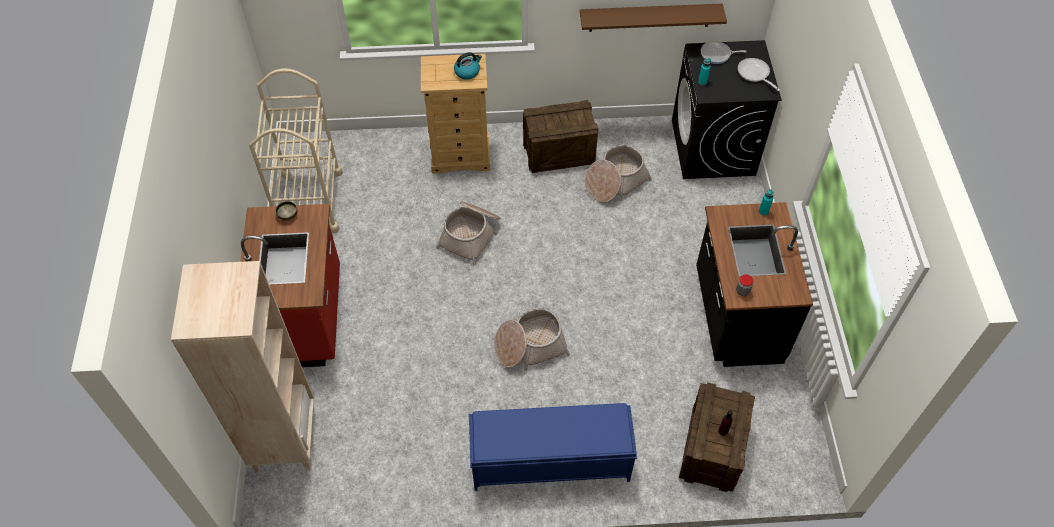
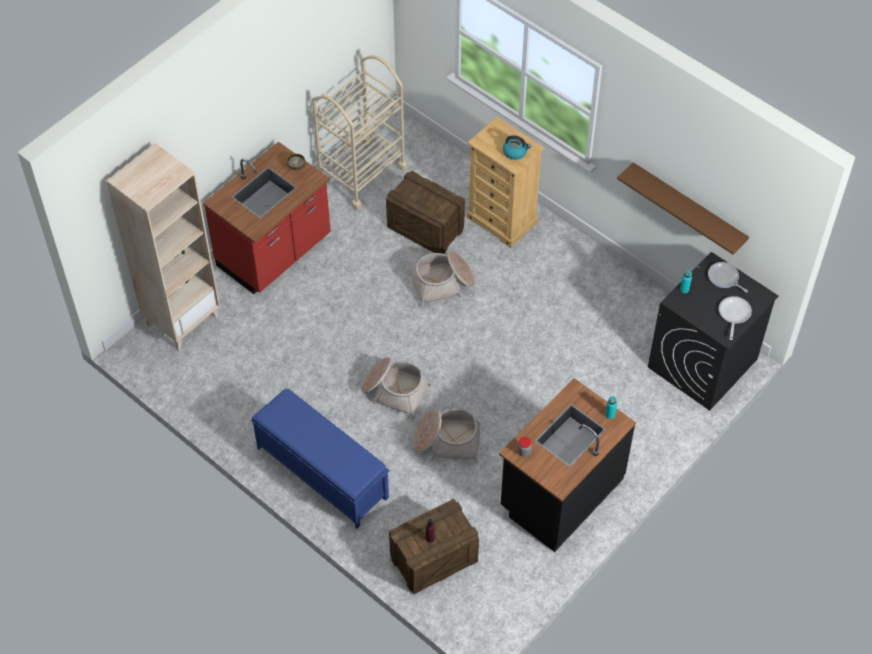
camera: 45 degrees right, 0 degrees up
crate [523,100,598,173] -> crate moved to [386,170,465,254]
basket [585,145,652,202] -> basket moved to [414,409,481,463]

